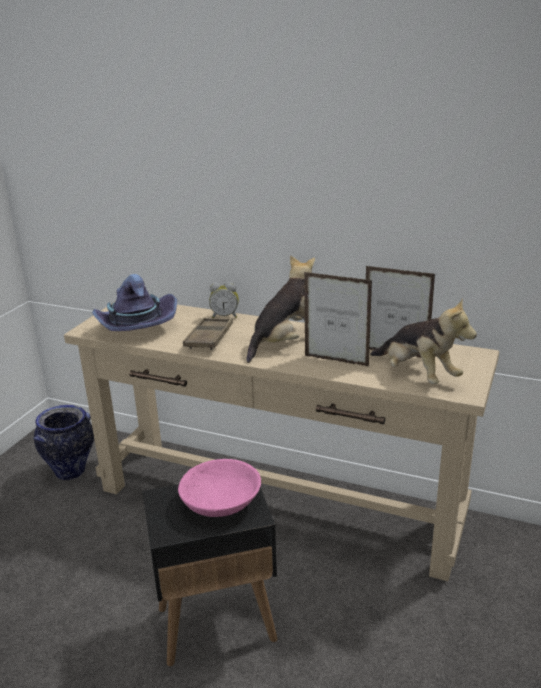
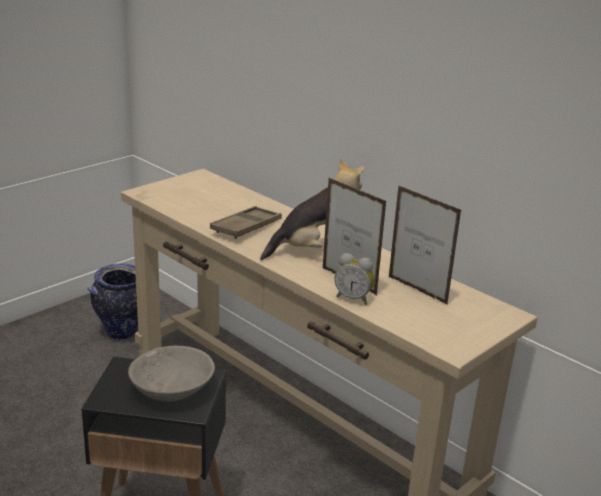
camera: 20 degrees right, 0 degrees up
purple hat [92,274,177,331] -> none
pink bowl [178,459,261,517] -> grey bowl [128,346,215,402]
alarm clock [209,282,239,318] -> alarm clock moved to [334,253,375,305]
plush toy [370,298,477,384] -> none

